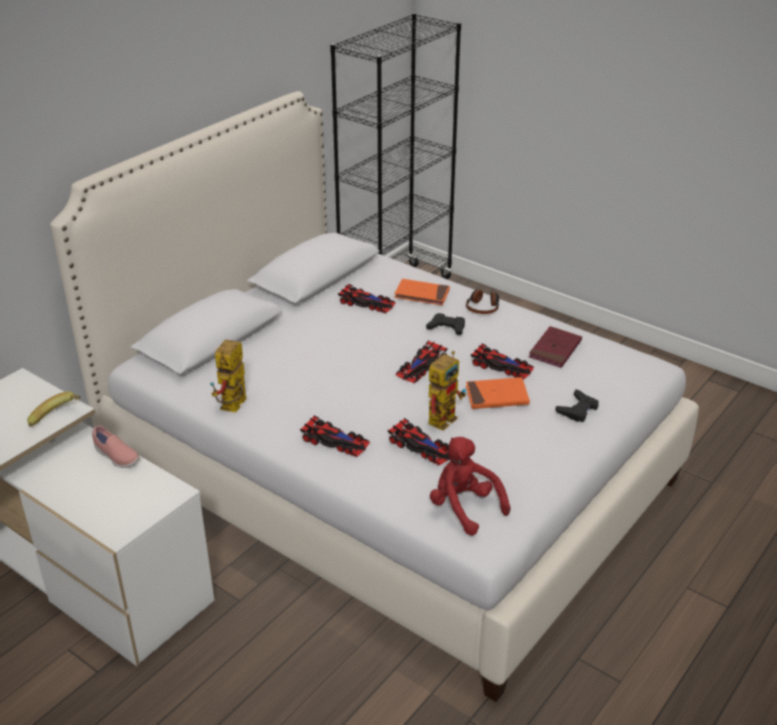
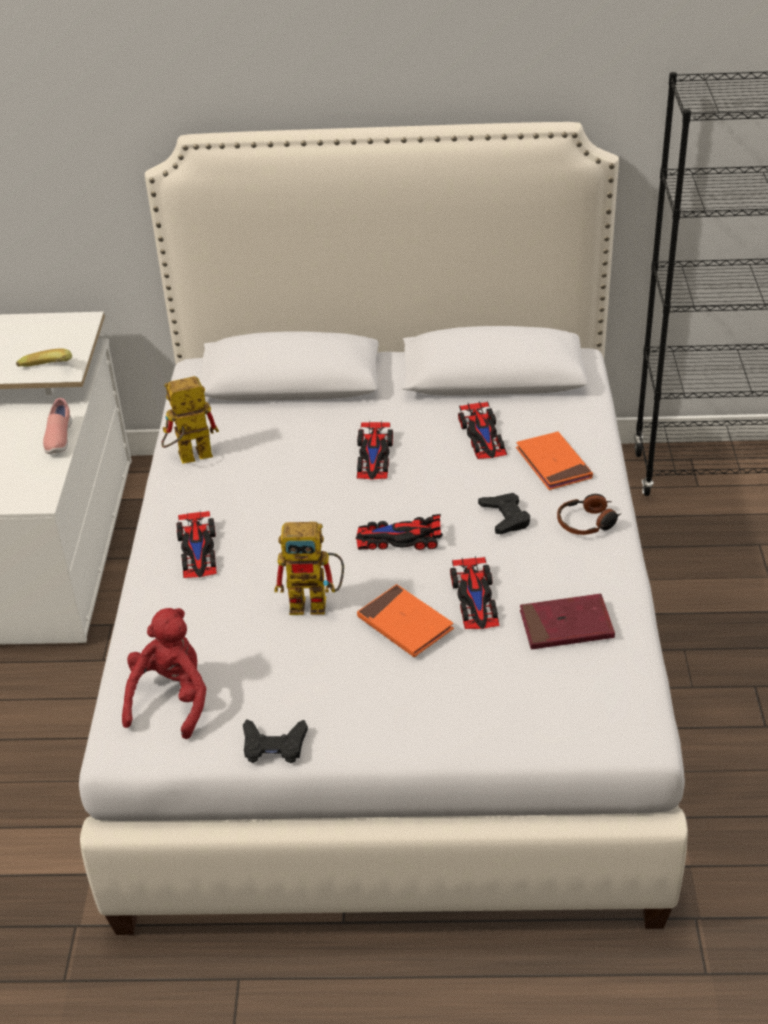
camera: 55 degrees right, 5 degrees up
toy car [388,418,449,466] -> toy car moved to [357,420,393,480]
black game controller [555,389,599,422] -> black game controller moved to [243,719,308,763]

